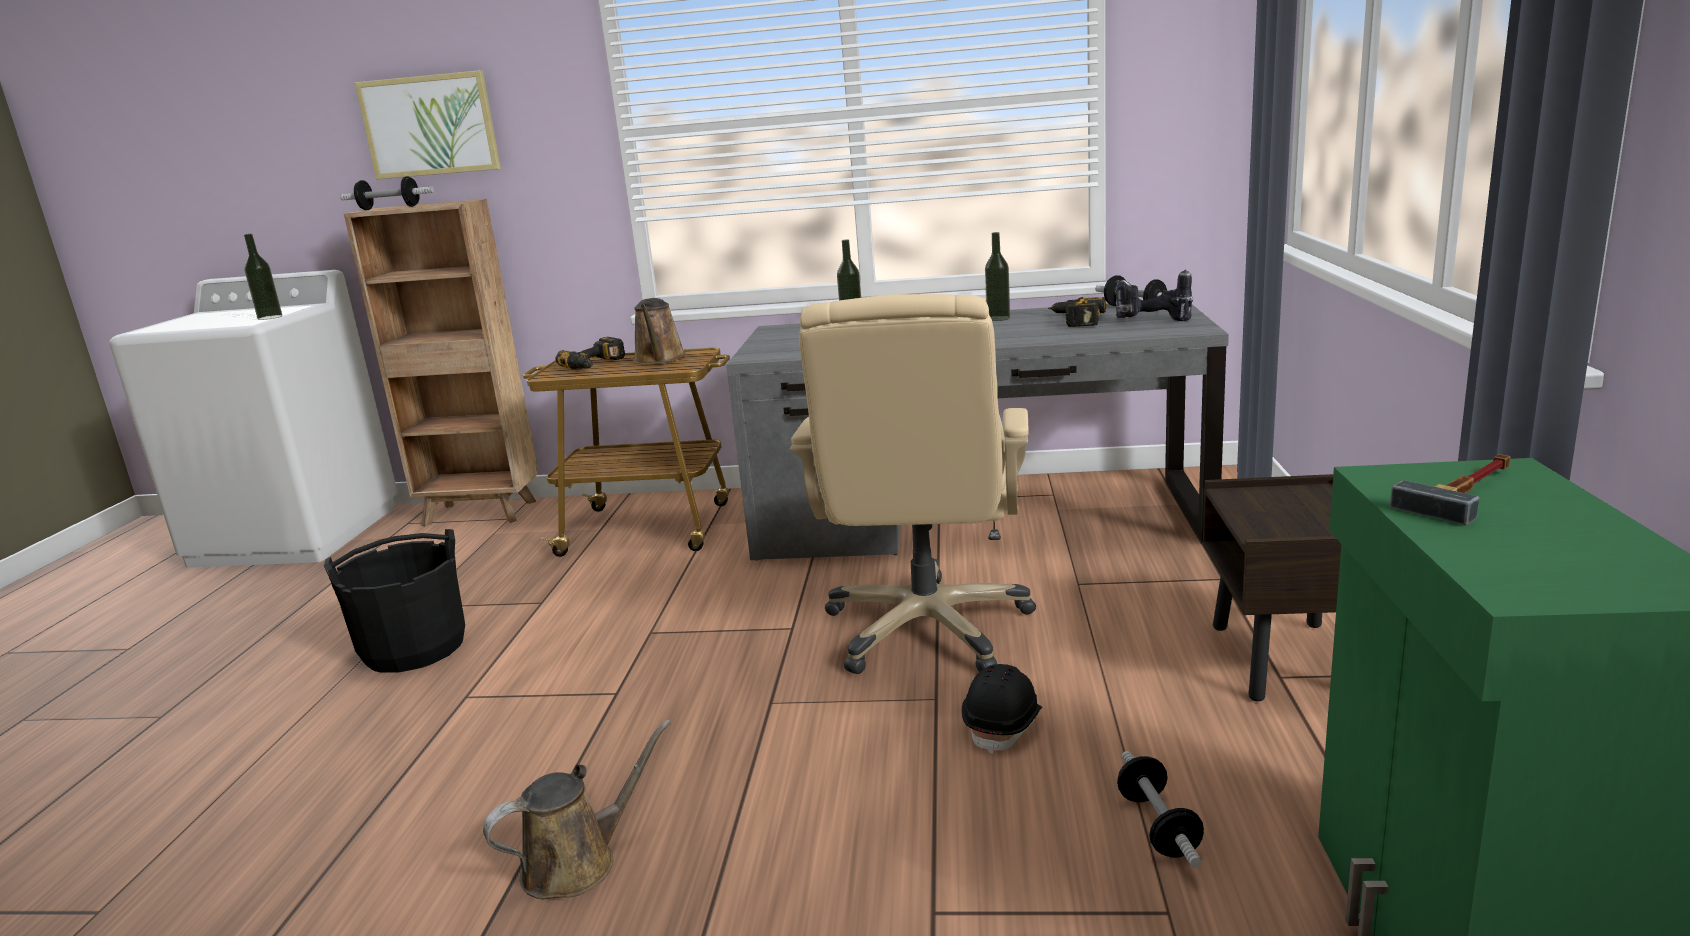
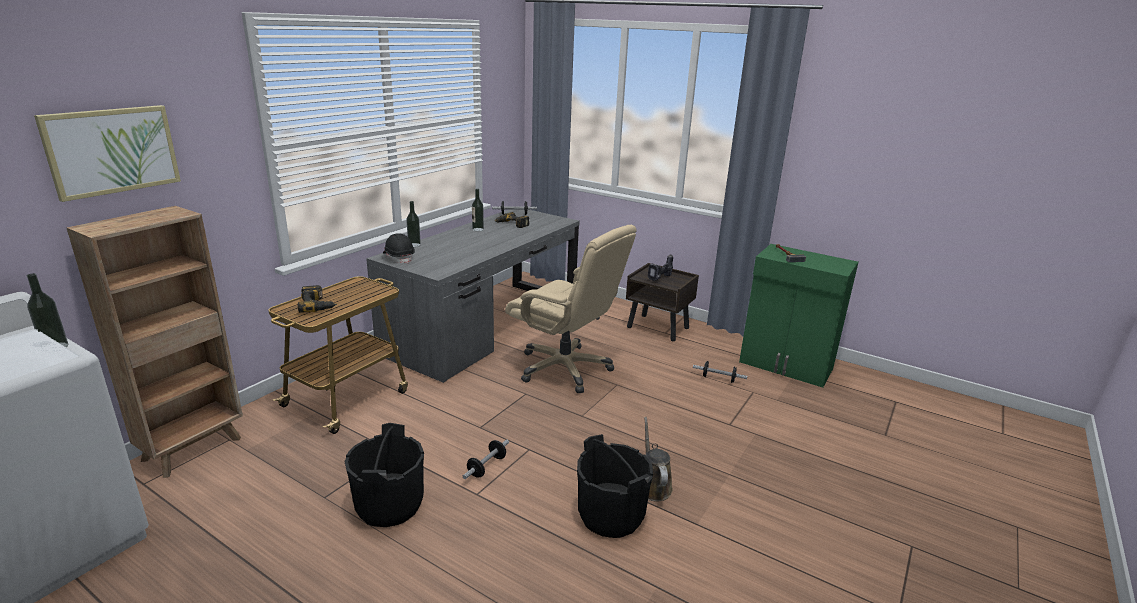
camera: 65 degrees left, 5 degrees up
dumbbell [340,176,434,210] -> dumbbell moved to [463,439,509,479]
brown watering can [634,298,686,365] -> none
black hard hat [962,664,1042,754] -> black hard hat moved to [383,233,415,263]
power drill [1115,270,1193,321] -> power drill moved to [648,255,673,281]
none -> black bucket [577,434,653,538]

